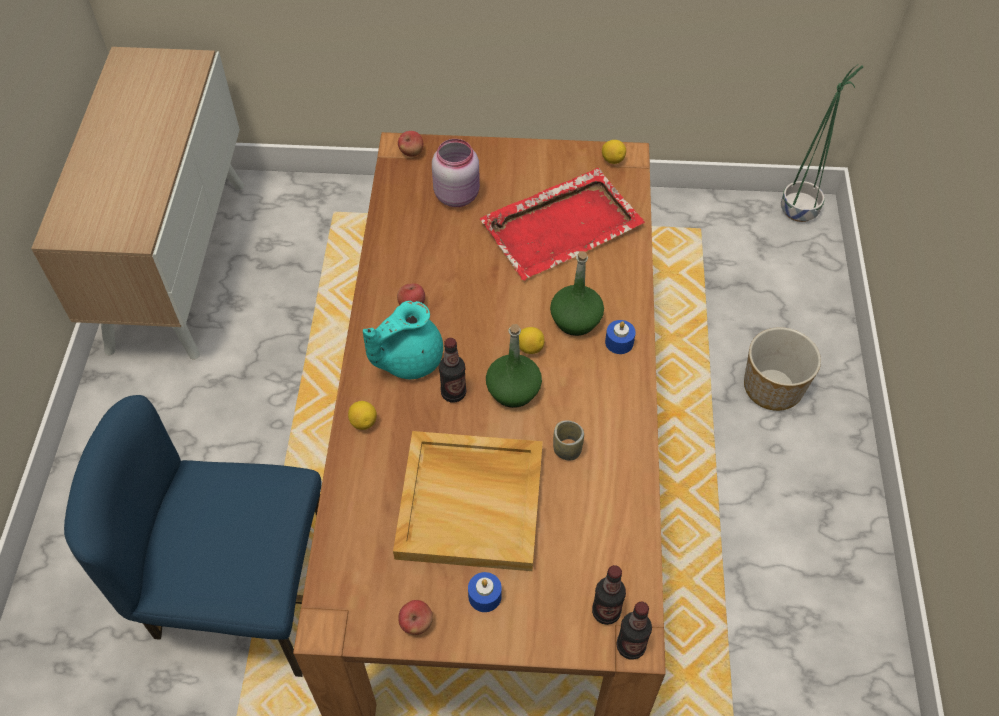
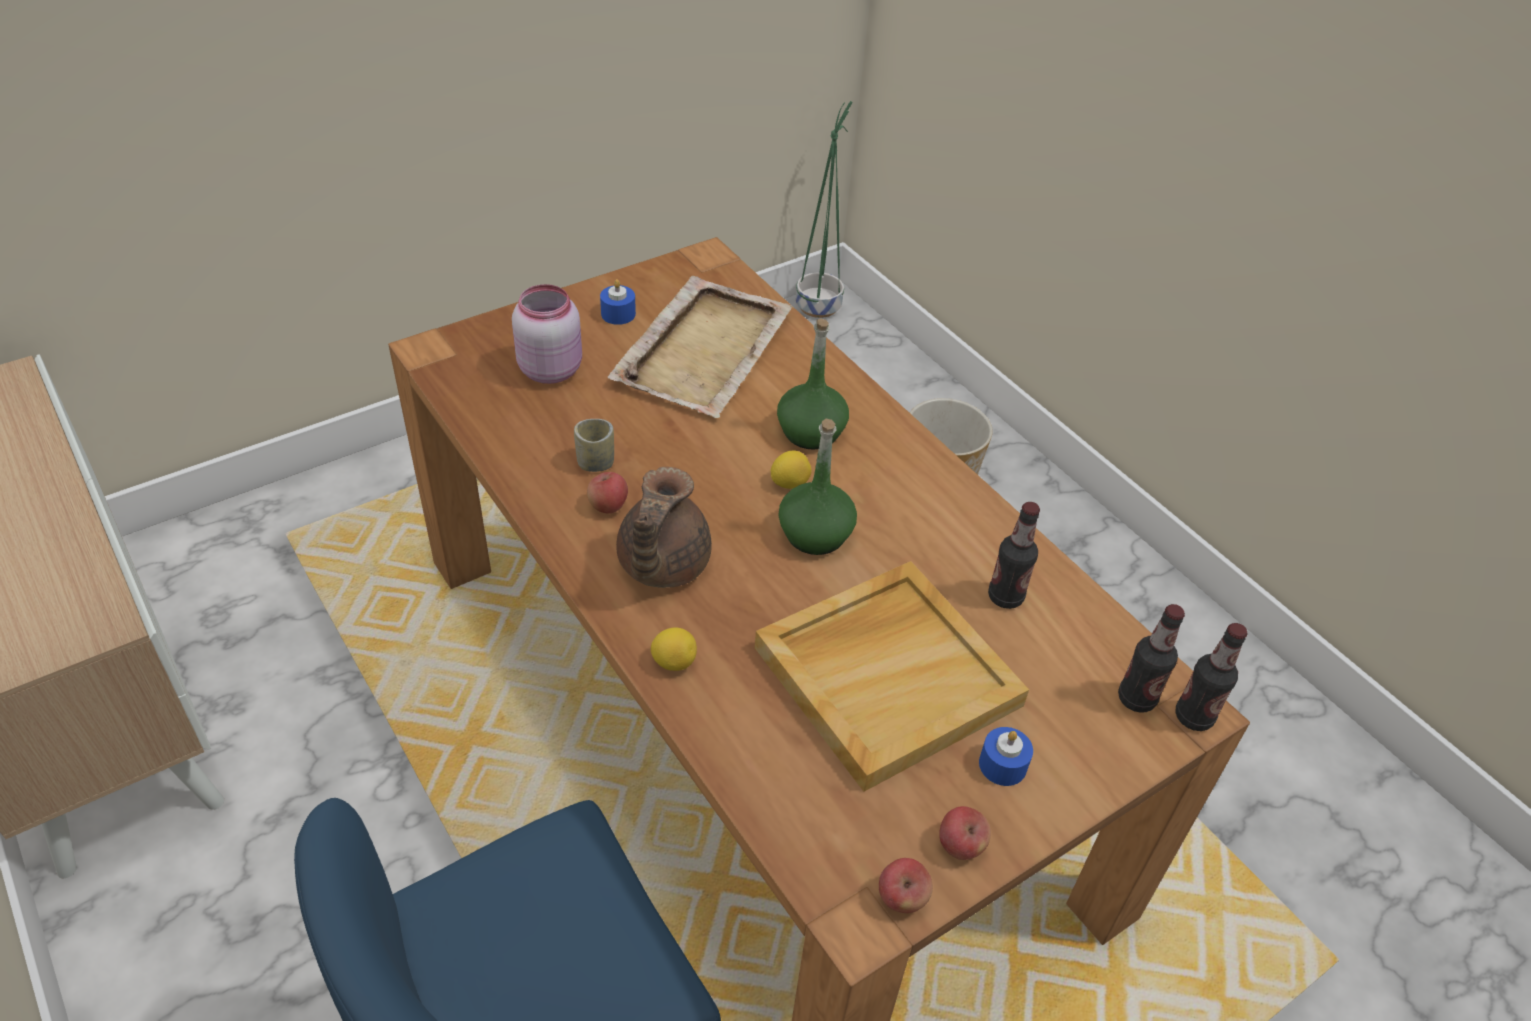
camera: 40 degrees left, 10 degrees down
turquoise teapot [363,301,443,379] -> brown teapot [616,467,712,588]
apple [398,131,423,157] -> apple moved to [879,858,933,913]
bottle [439,338,466,403] -> bottle moved to [988,502,1040,609]
red tray [480,168,645,280] -> beige tray [608,276,793,418]
cup [553,420,584,460] -> cup moved to [574,419,614,472]
lemon [602,140,626,164] -> none
blue candle [605,320,636,354] -> blue candle moved to [600,279,636,325]

